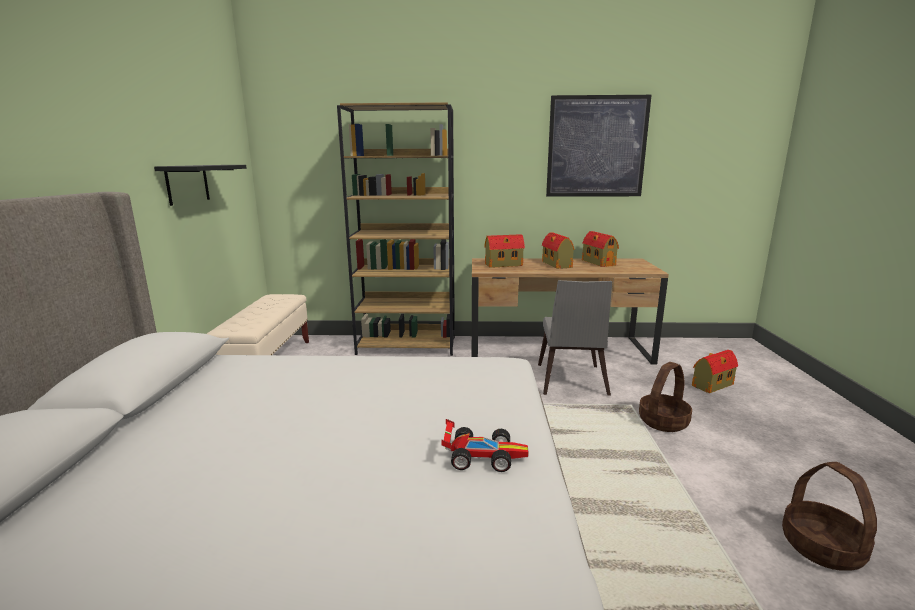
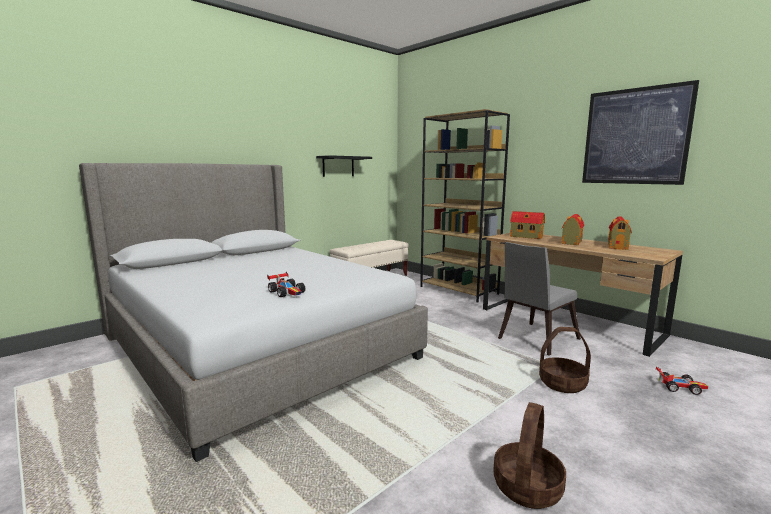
camera: 45 degrees right, 5 degrees down
toy house [692,350,738,393] -> toy car [656,367,708,395]

